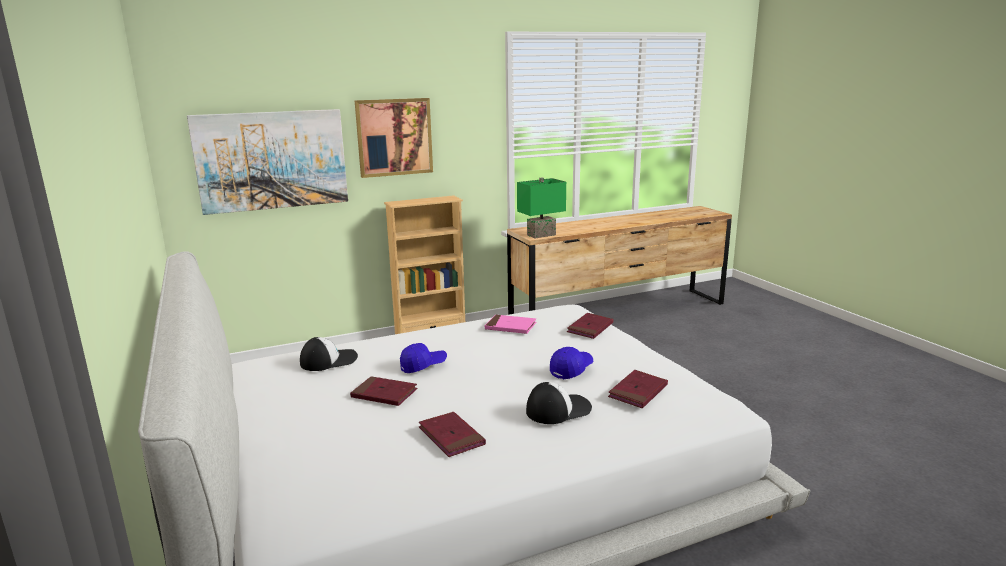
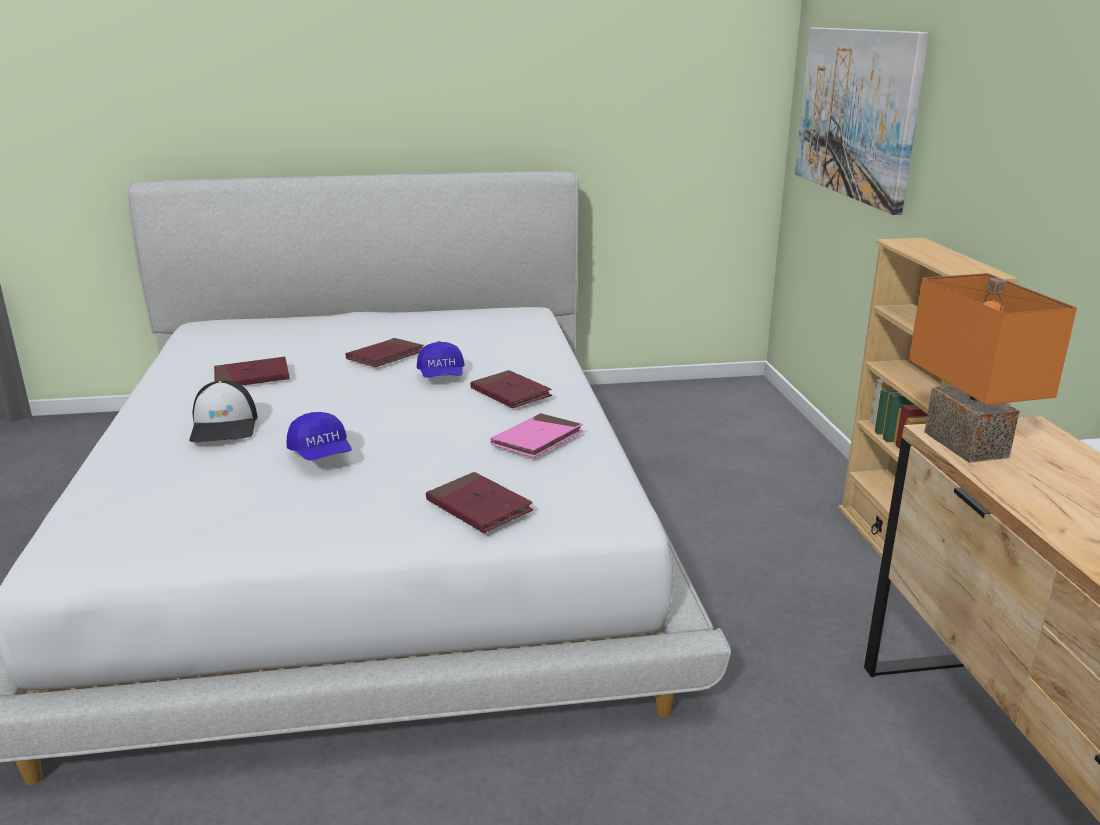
camera: 105 degrees right, 5 degrees up
cap [300,337,358,371] -> none
picture [355,98,433,178] -> none
green table lamp [517,178,566,238] -> orange table lamp [909,273,1077,463]
red book [608,370,668,408] -> red book moved to [470,370,552,408]

